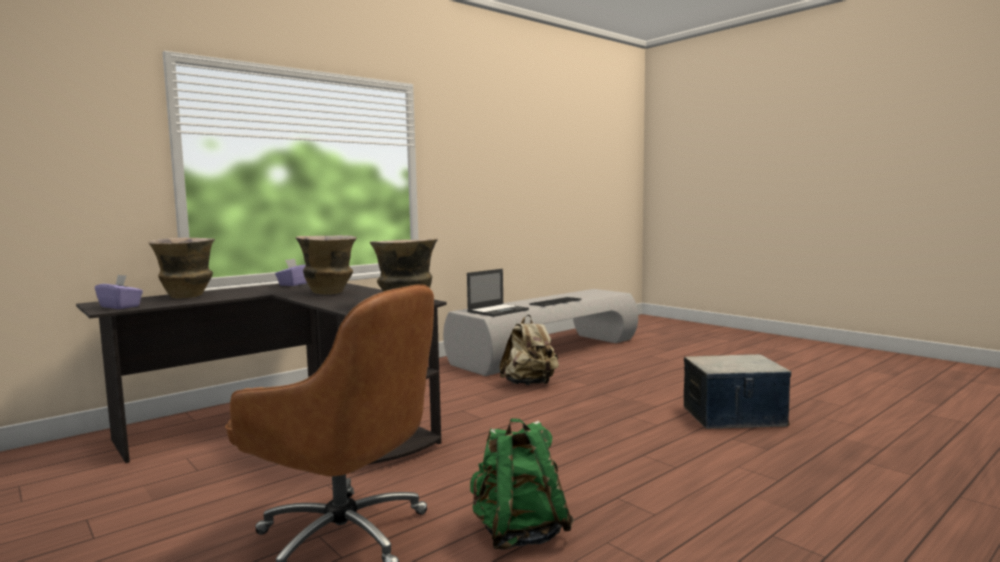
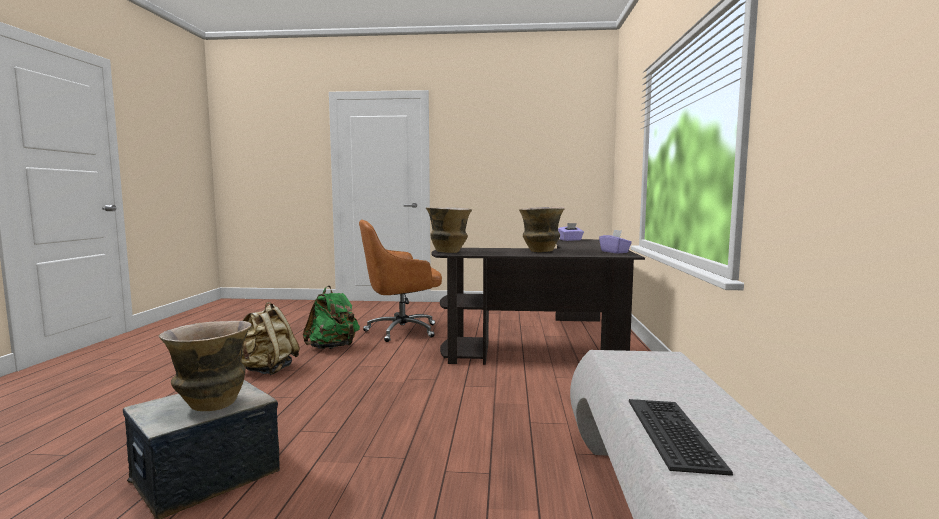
camera: 135 degrees right, 0 degrees up
vase [148,238,215,298] -> vase moved to [159,321,252,411]
laptop [467,269,529,317] -> none
beige backpack [499,315,559,385] -> beige backpack moved to [241,302,300,375]

